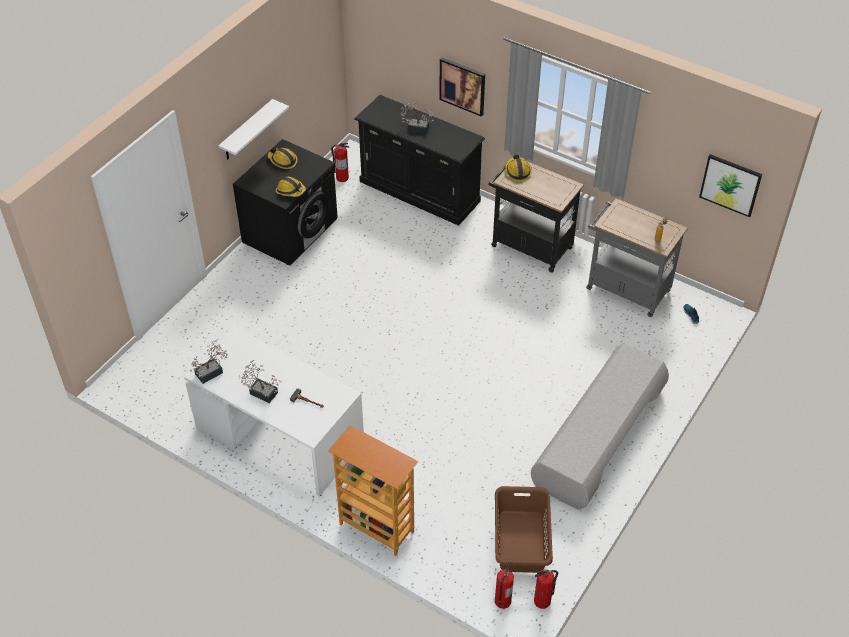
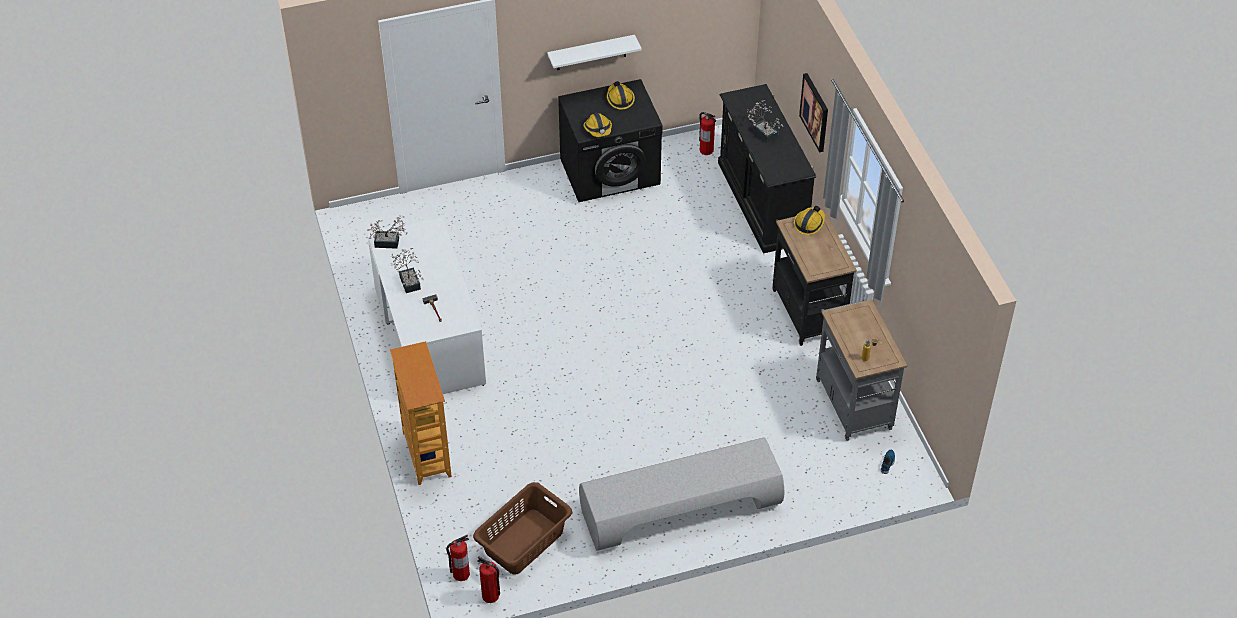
camera: 40 degrees right, 0 degrees up
picture [699,154,762,217] -> none

